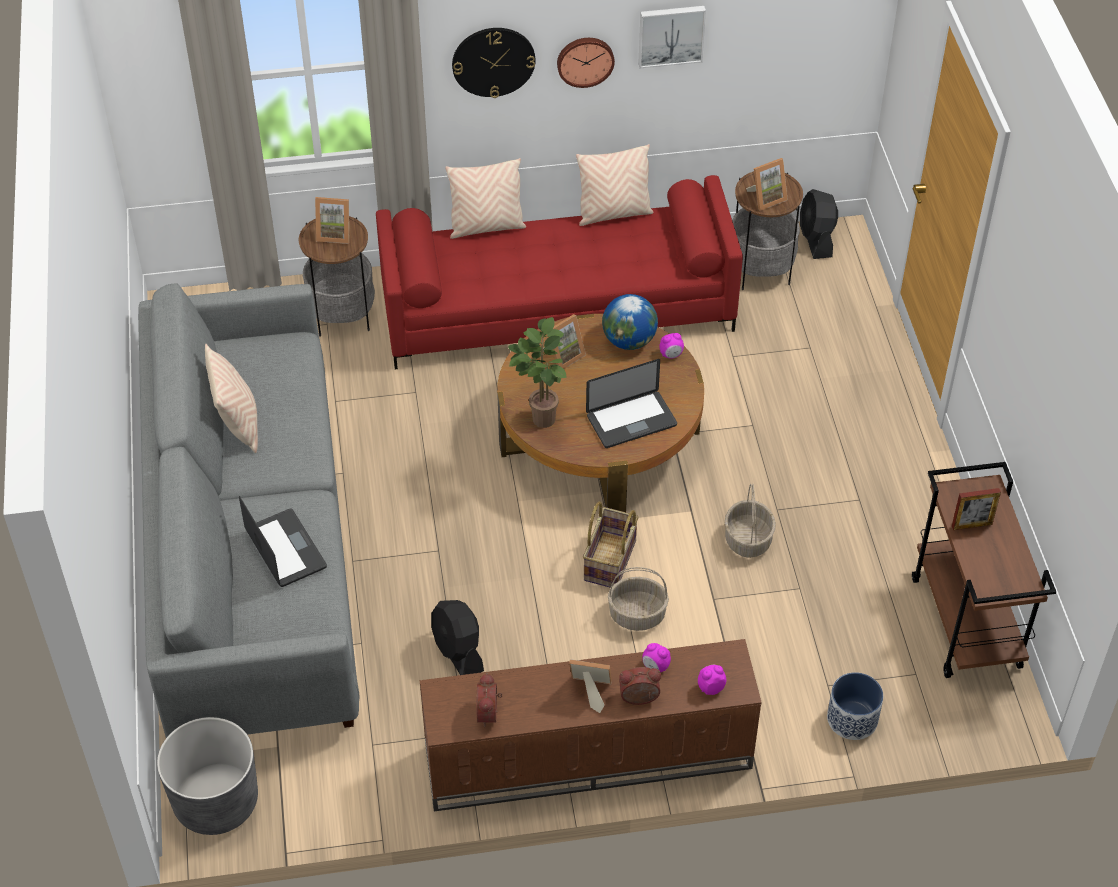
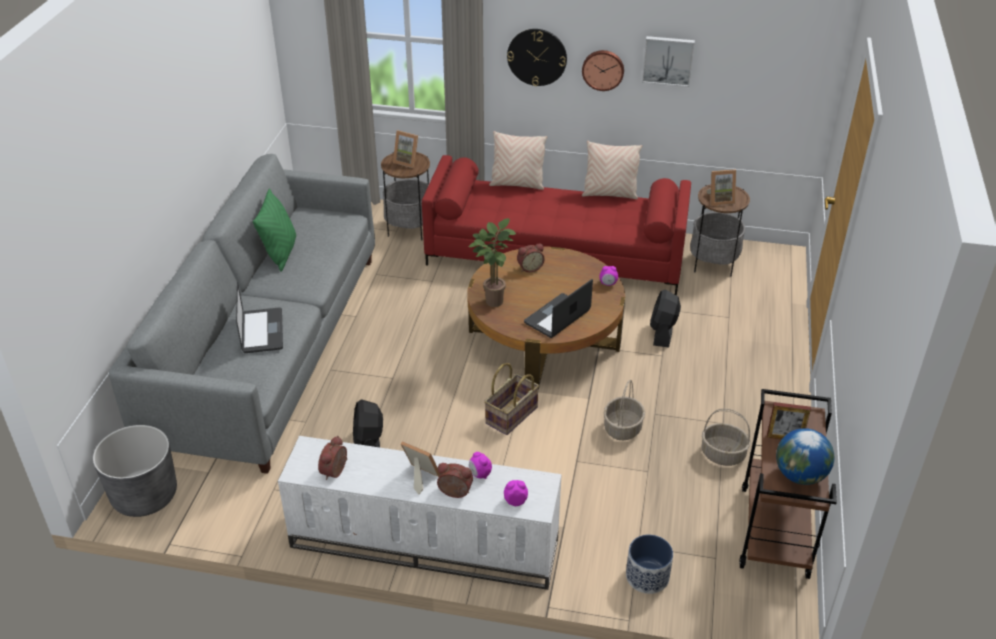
camera: 20 degrees right, 10 degrees down
beige pillow [205,344,258,453] -> green pillow [253,188,296,272]
brown tv stand [420,639,762,811] -> white tv stand [278,436,562,590]
picture frame [543,314,586,369] -> alarm clock [517,244,545,272]
laptop [586,359,677,448] -> laptop turned 135 degrees clockwise [524,279,593,338]
globe [602,294,658,350] -> globe moved to [776,428,834,485]
basket [608,567,669,631] -> basket moved to [702,408,750,466]
black fan [800,189,838,259] -> black fan moved to [650,290,681,348]

